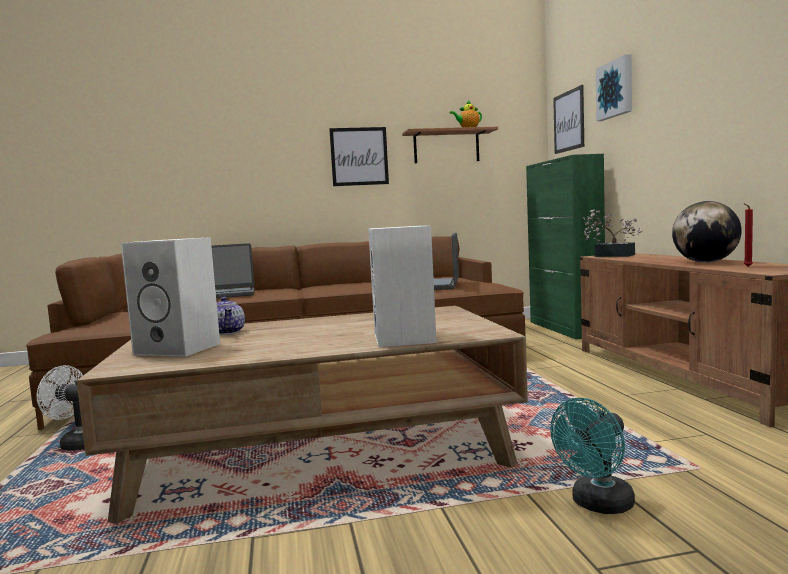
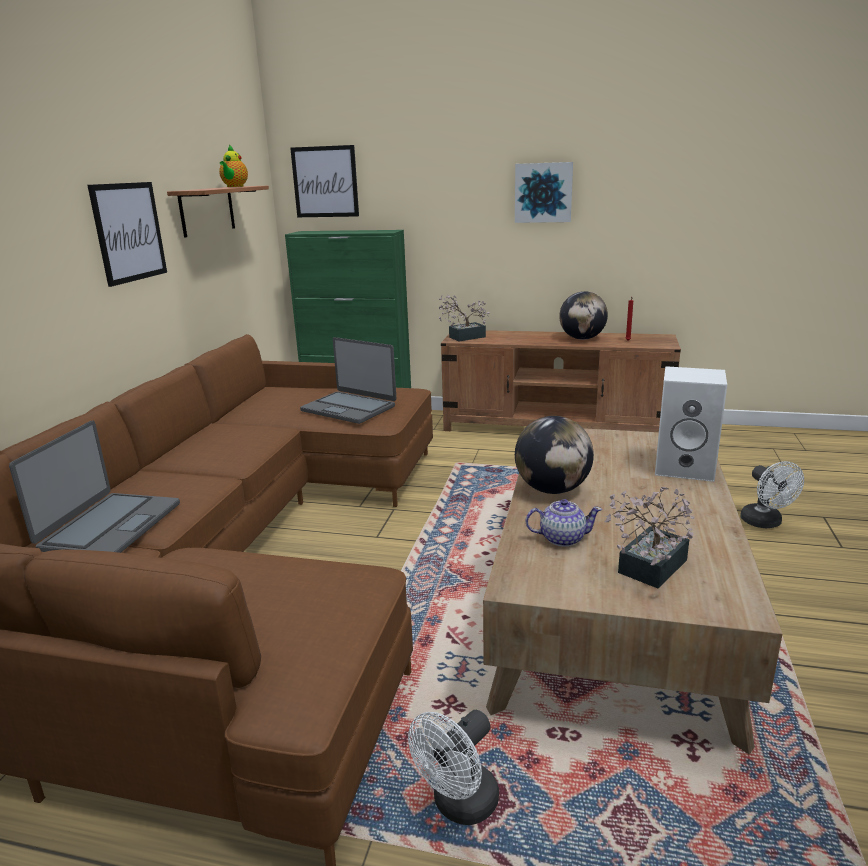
camera: 65 degrees left, 15 degrees up
white speaker [121,237,220,357] -> potted plant [605,487,694,589]
turquoise fan [550,398,635,514] -> white fan [740,461,804,528]
picture [596,54,632,121] -> picture moved to [515,162,573,223]
none -> globe [515,416,594,494]

